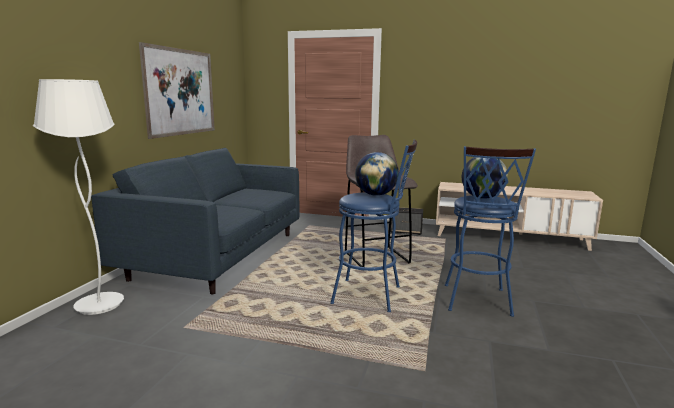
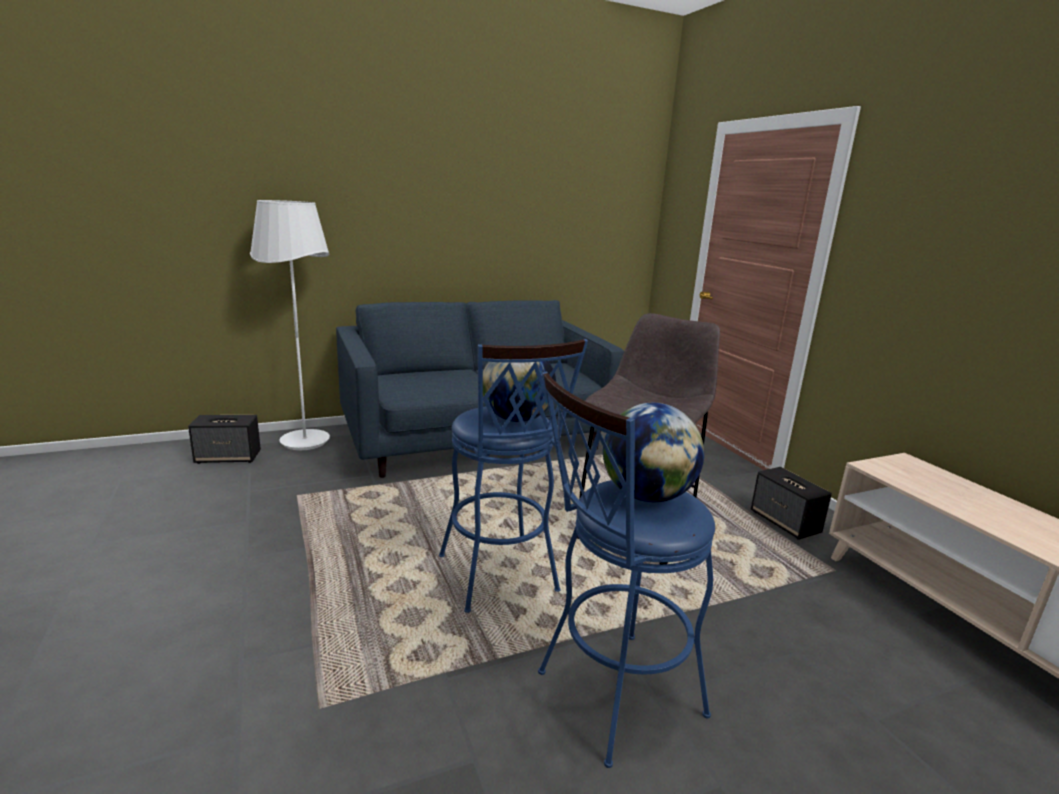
camera: 50 degrees right, 5 degrees up
picture [139,42,215,139] -> none
none -> speaker [188,415,261,464]

